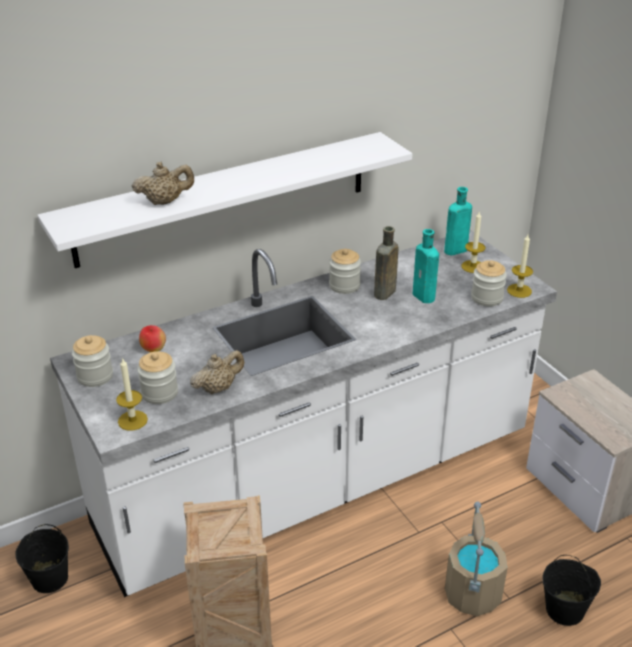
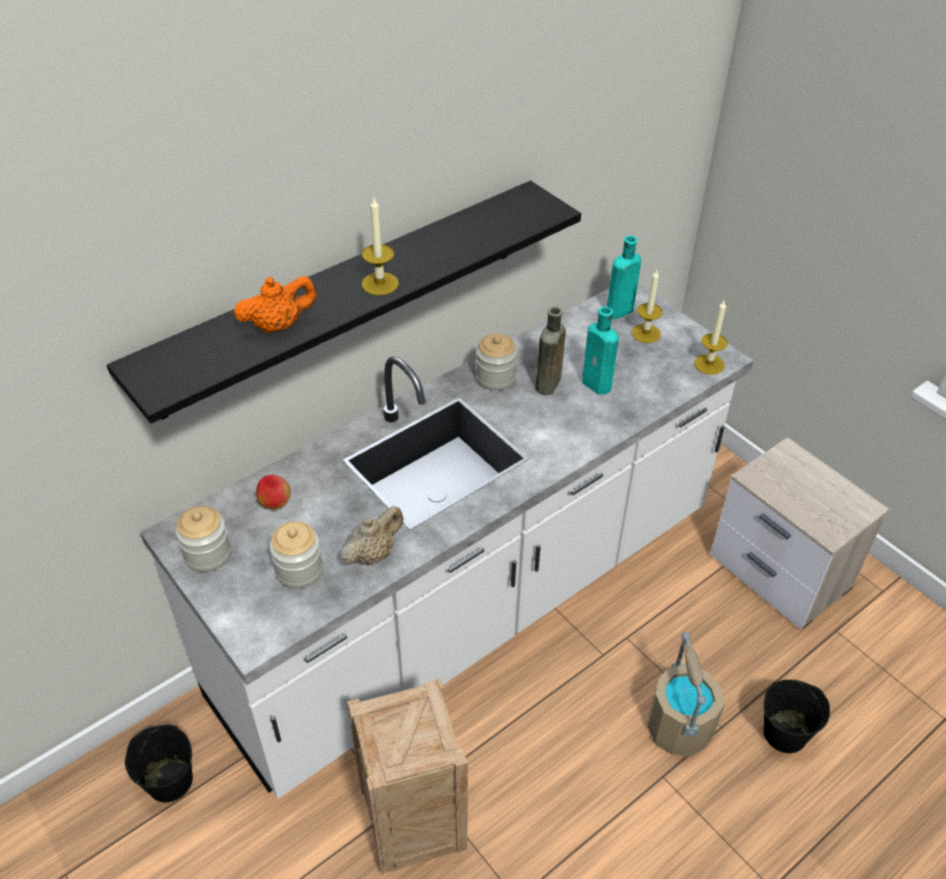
camera: 10 degrees left, 10 degrees up
white shelf [37,132,412,268] -> black shelf [107,181,581,423]
candle [116,357,148,430] -> candle moved to [362,198,399,295]
beige teapot [132,162,194,205] -> orange teapot [234,276,317,333]
jar [471,260,507,306] -> none

